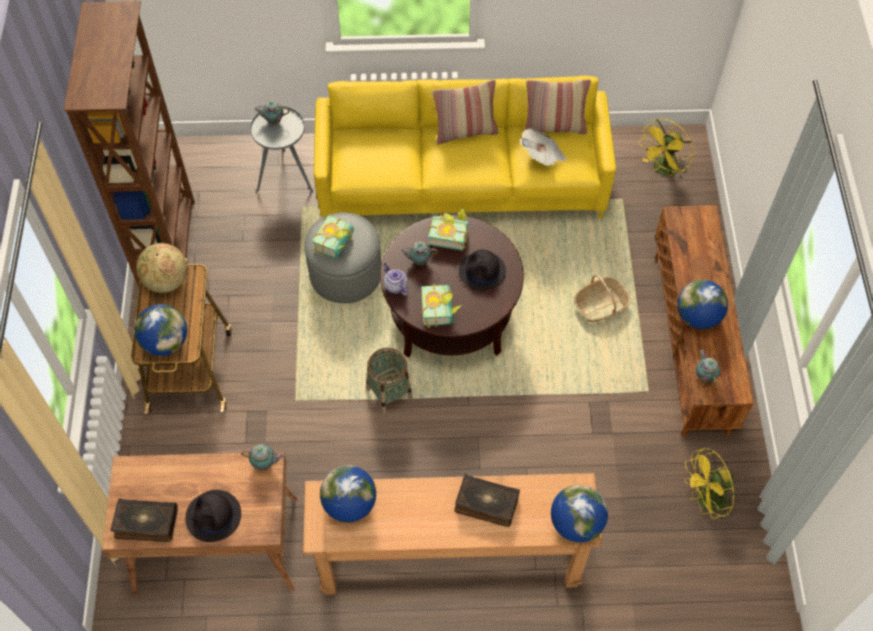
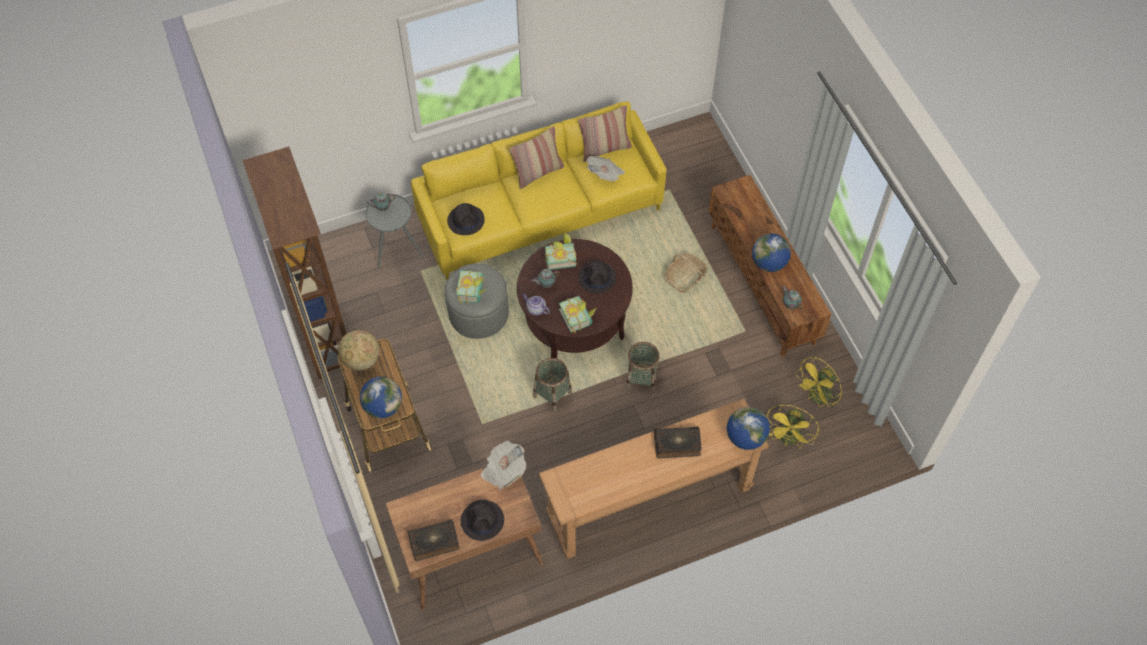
camera: 20 degrees left, 0 degrees up
teapot [241,444,284,470] -> newspaper [481,441,526,490]
globe [320,465,376,522] -> none
yellow fan [639,119,694,180] -> yellow fan moved to [767,405,819,448]
none -> black hat [447,203,485,235]
none -> basket [626,342,659,393]

